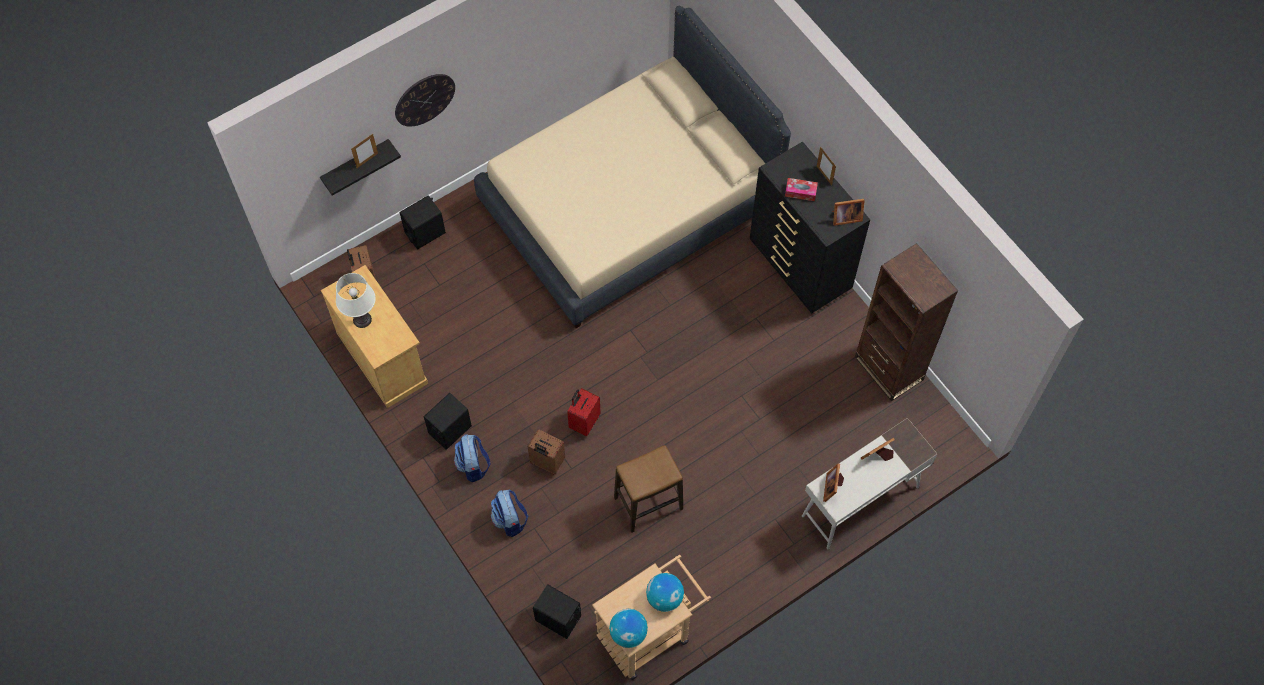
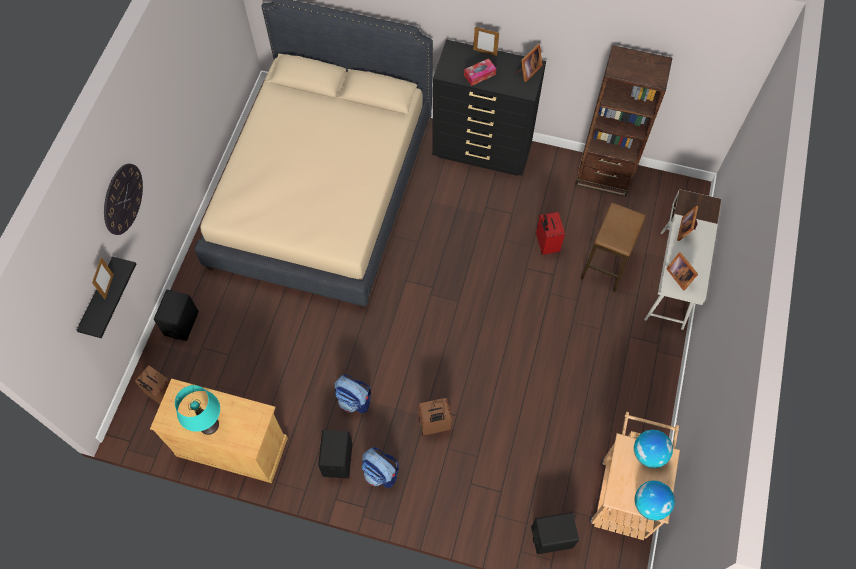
camera: 40 degrees left, 0 degrees up
white table lamp [336,273,376,328] -> turquoise table lamp [175,385,220,435]
backpack [491,490,528,537] -> backpack moved to [335,374,371,414]
red suitcase [567,388,600,437] -> red suitcase moved to [536,212,565,255]
stool [614,445,683,533] -> stool moved to [581,203,646,293]

